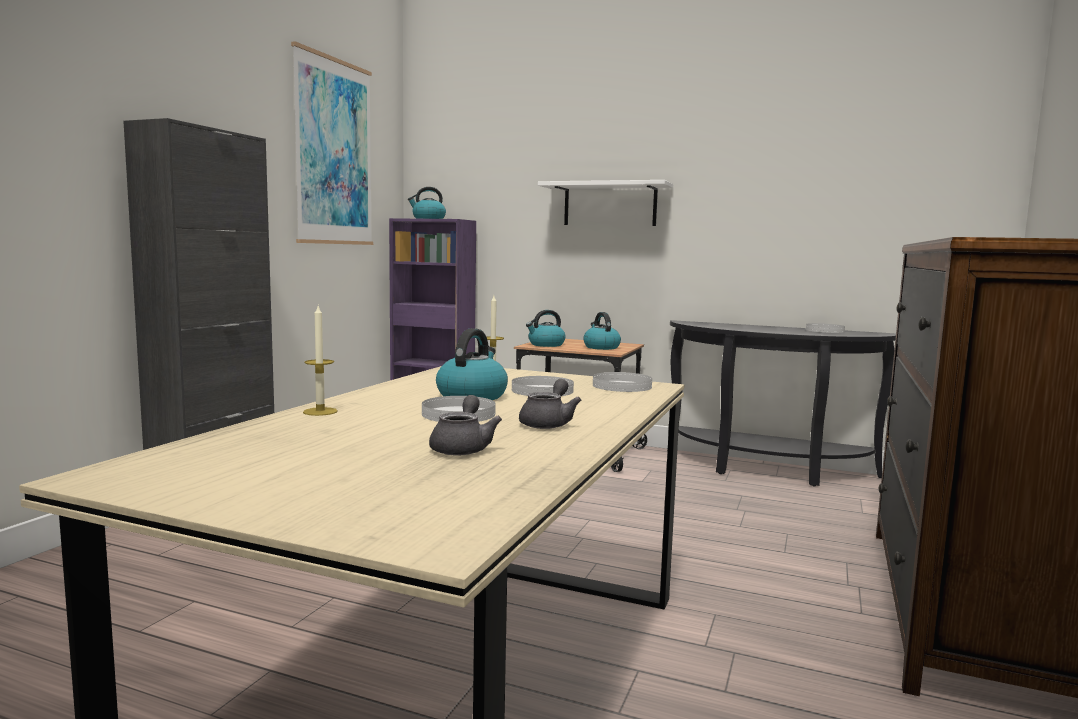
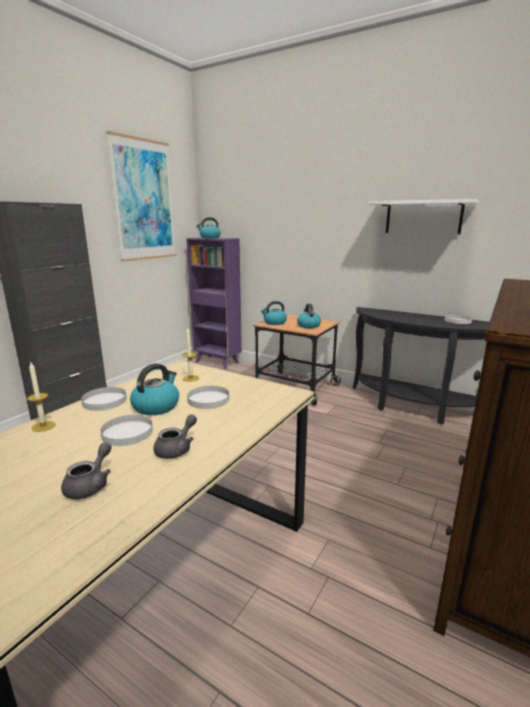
camera: 10 degrees right, 10 degrees up
white shelf [538,180,673,226] -> white shelf moved to [369,199,479,234]
white plate [593,372,652,392] -> white plate moved to [81,387,127,411]

